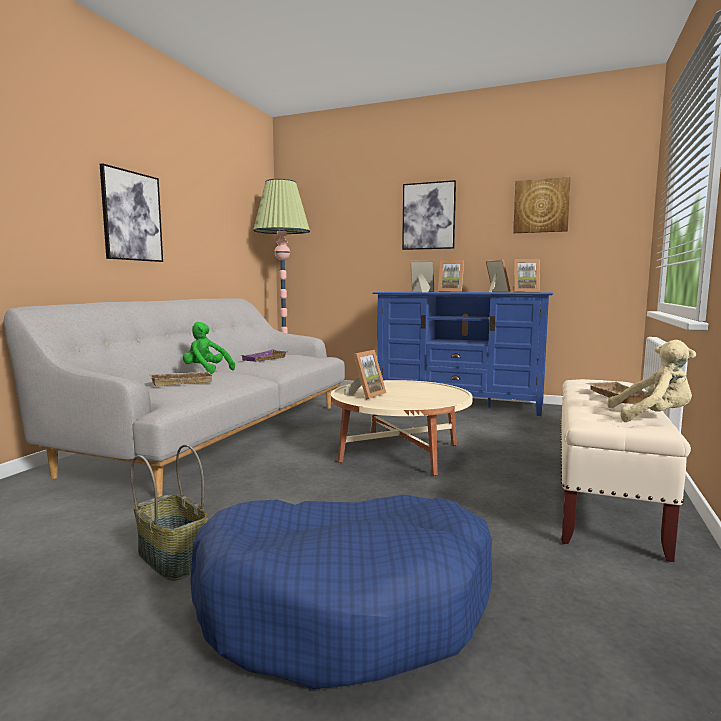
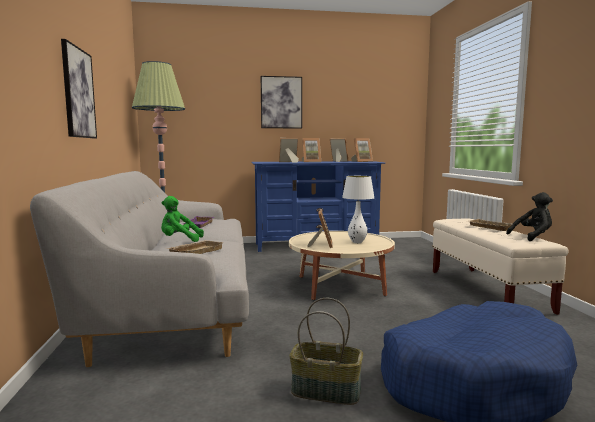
camera: 30 degrees left, 0 degrees up
picture [513,177,571,233] -> none
beige plush toy [607,340,696,422] -> black plush toy [506,192,553,241]
none -> white table lamp [342,176,375,243]

